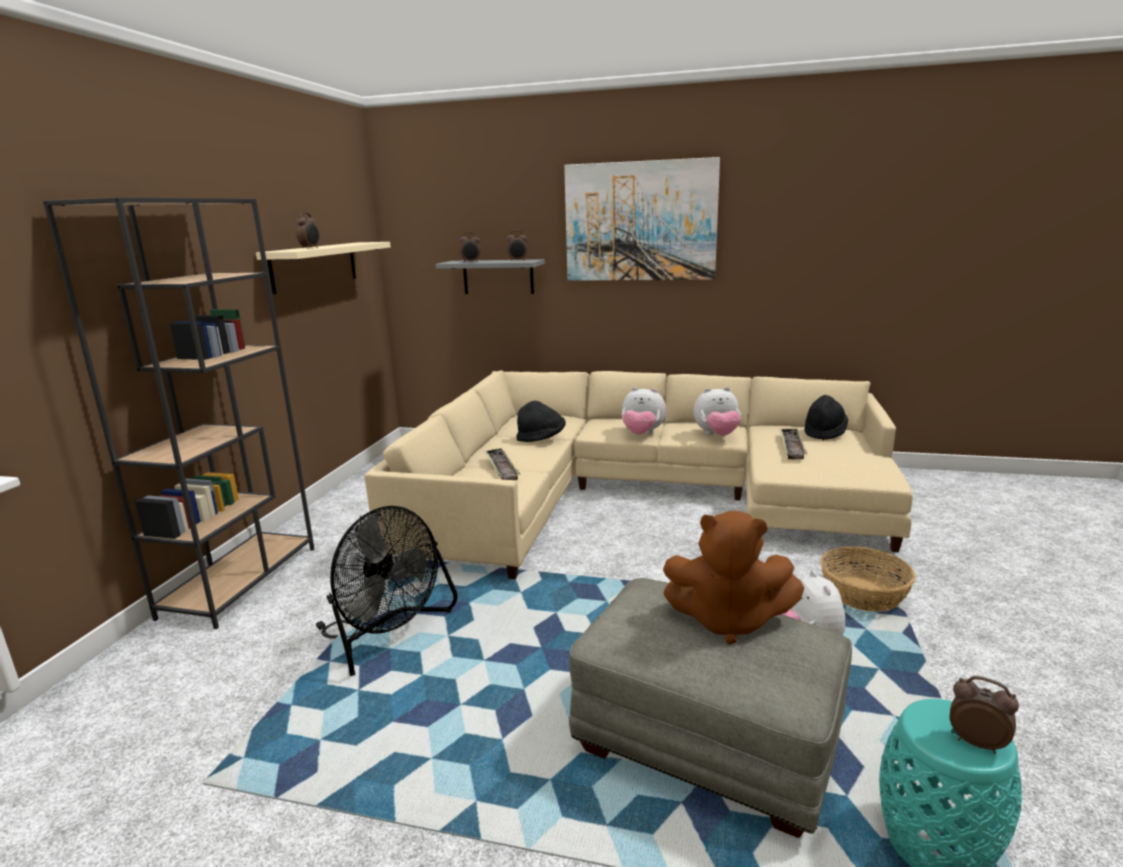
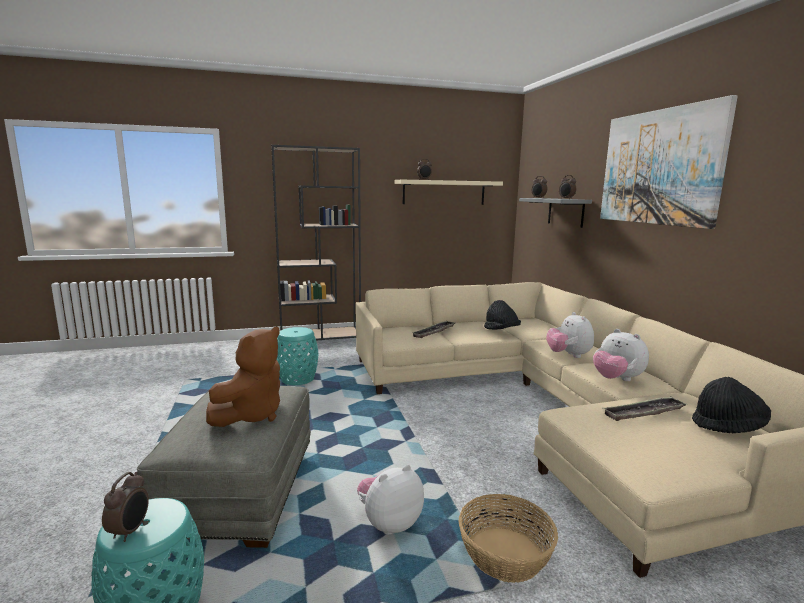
camera: 60 degrees right, 5 degrees down
black fan [316,506,457,676] -> turquoise stool [277,327,318,385]
brown plush toy [663,511,804,645] -> brown plush toy turned 135 degrees counterclockwise [206,327,280,427]

